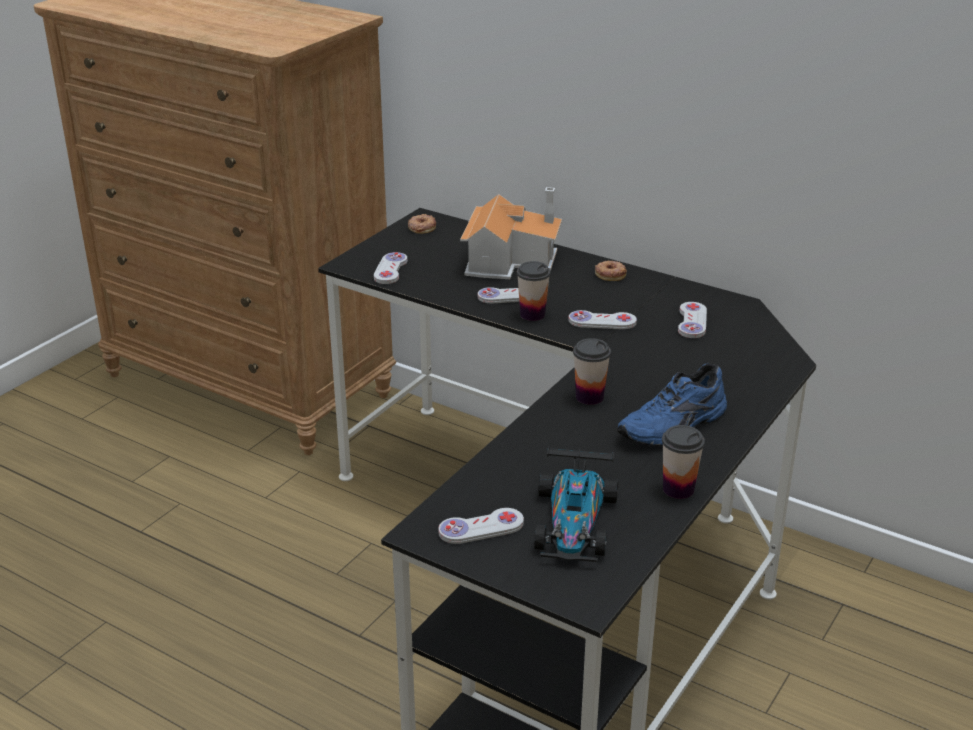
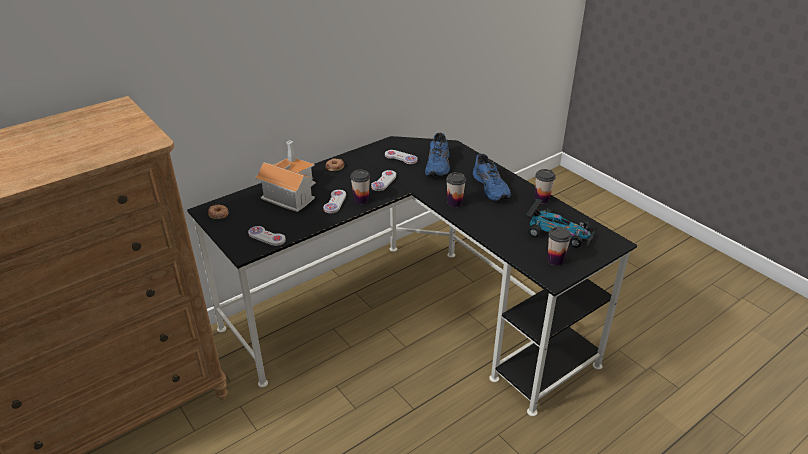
camera: 70 degrees left, 5 degrees up
white game controller [438,508,524,544] -> cup [547,227,571,265]
none -> blue shoe [425,133,450,176]

